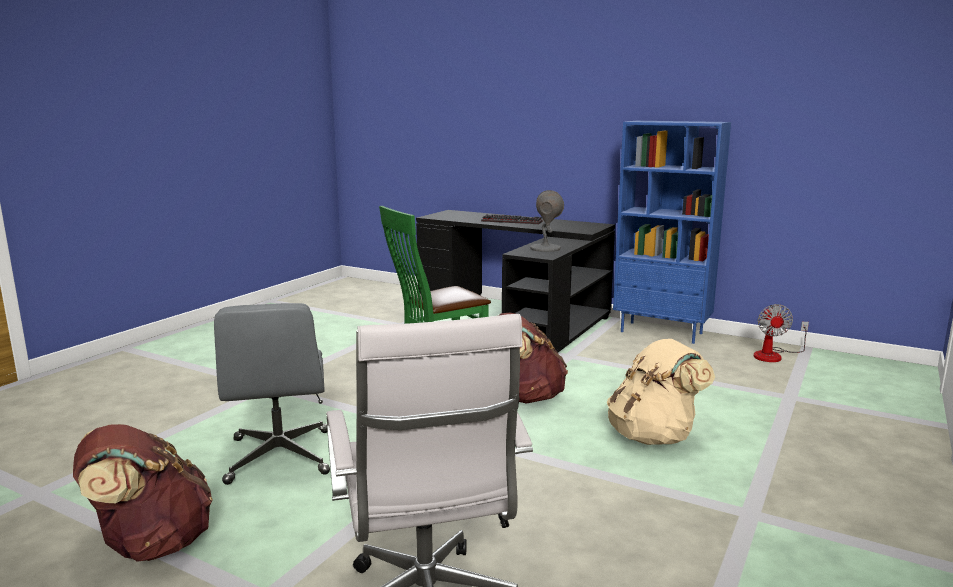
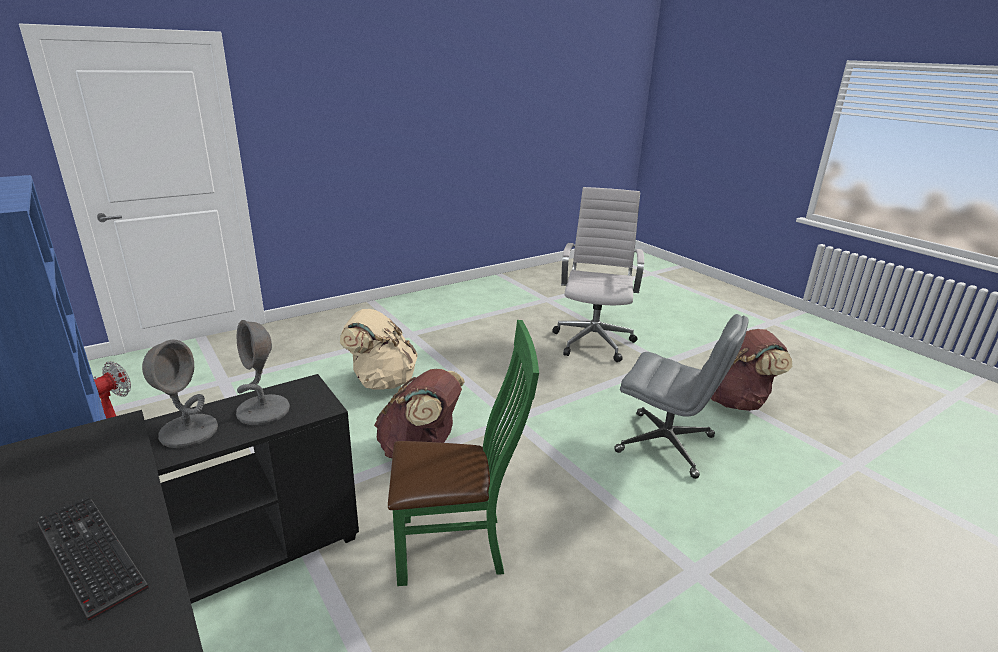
camera: 155 degrees left, 10 degrees up
grey office chair [214,303,330,485] -> grey office chair turned 105 degrees clockwise [614,314,749,479]
none -> grey table lamp [142,339,218,448]

